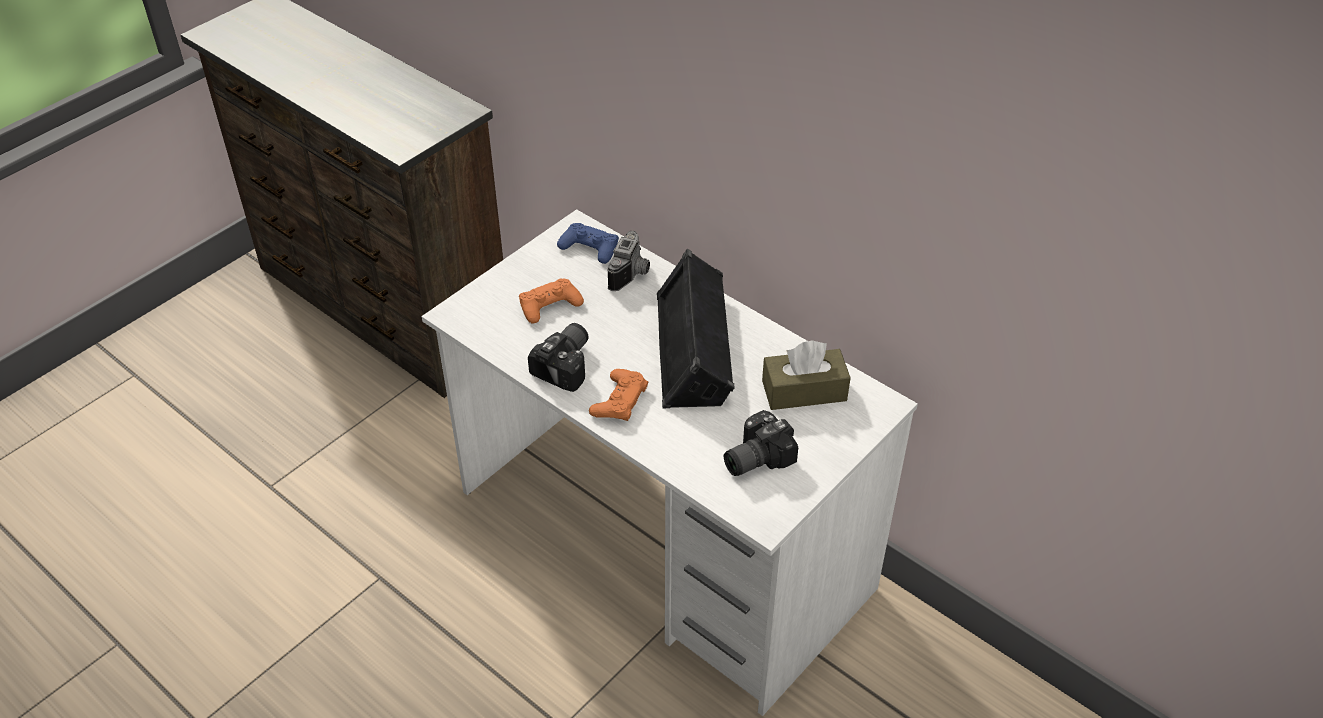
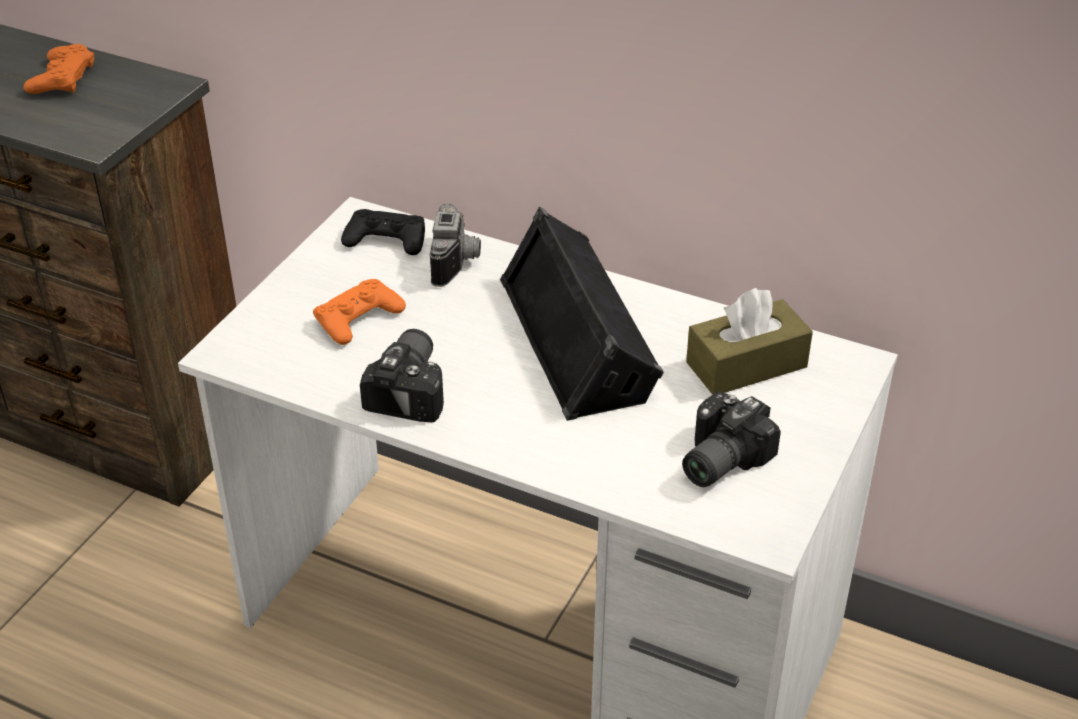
camera: 15 degrees left, 5 degrees down
blue game controller [557,223,619,264] -> black game controller [341,209,425,255]
orange game controller [589,369,648,421] -> orange game controller moved to [23,44,94,94]

